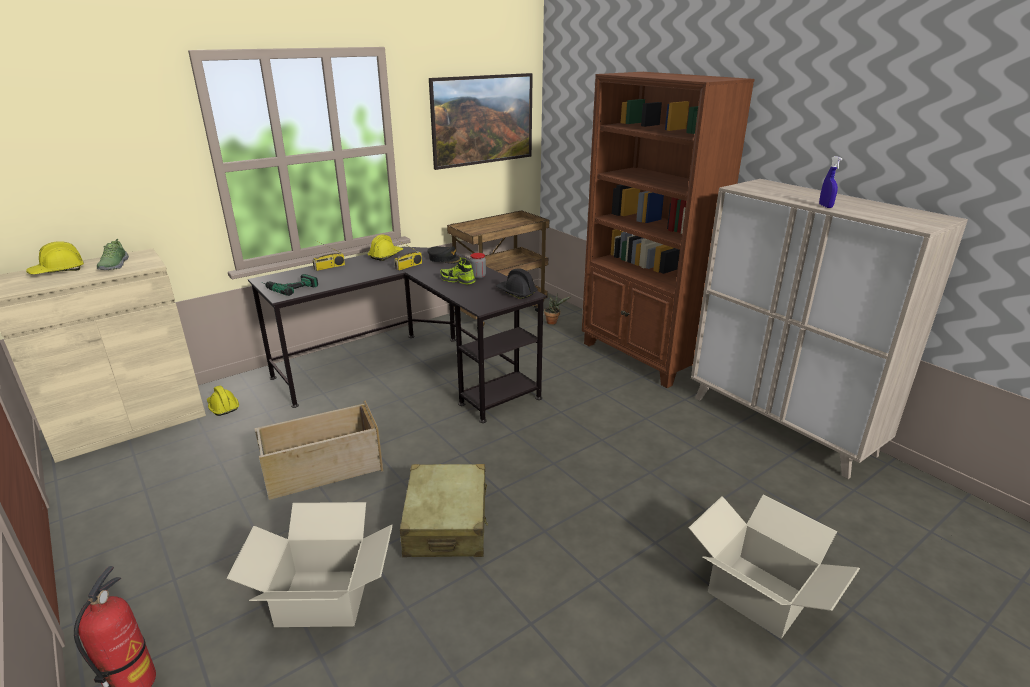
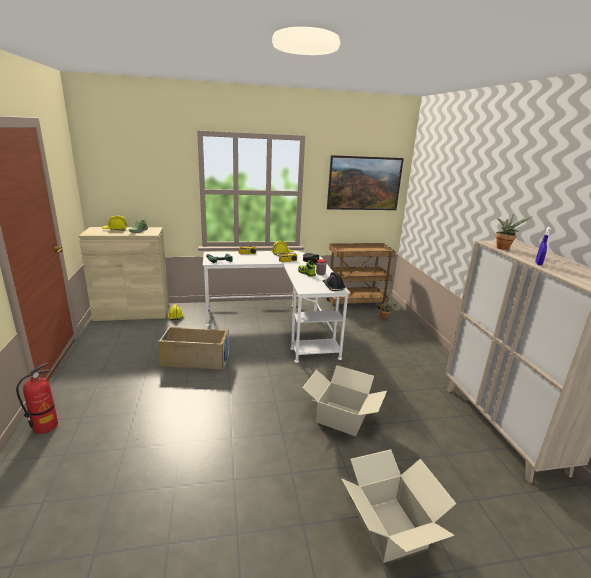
camera: 25 degrees right, 5 degrees down
cardboard box [227,502,393,627] -> cardboard box moved to [302,365,387,436]
black desk [248,247,547,423] -> white desk [203,251,350,363]
beige suitcase [400,464,488,557] -> none
brown bookcase [582,72,755,388] -> none
none -> potted plant [495,214,533,250]

